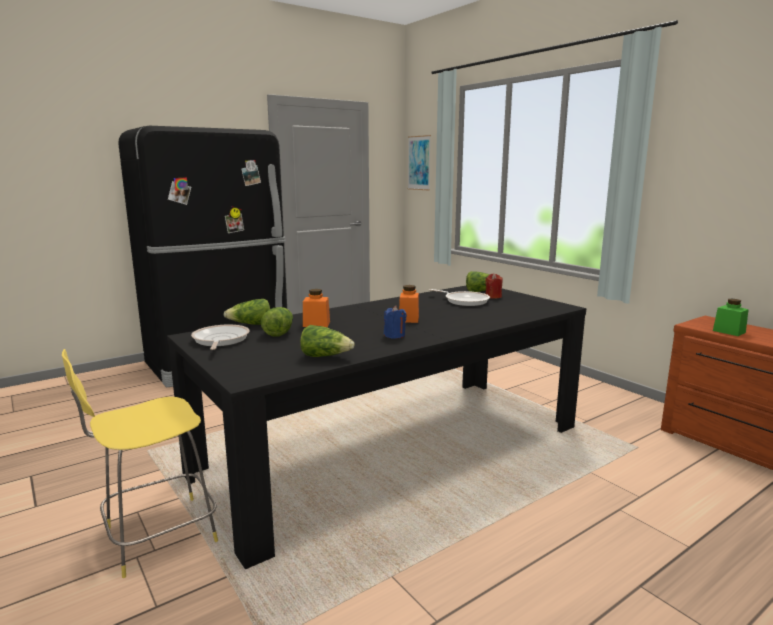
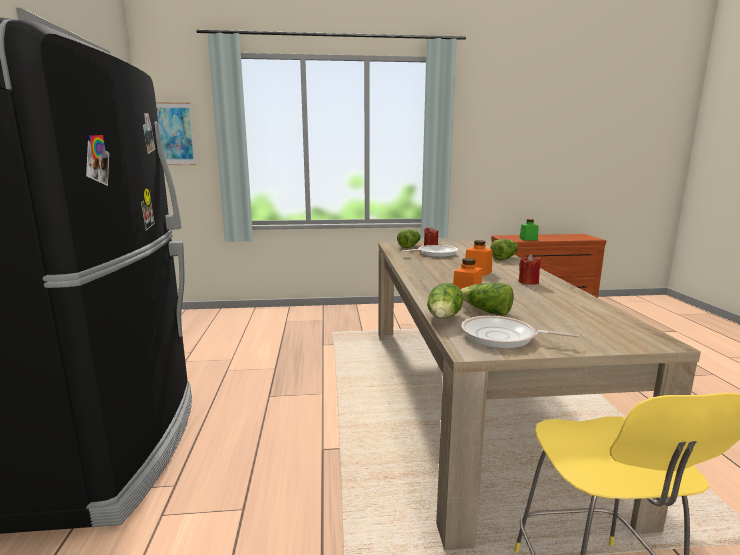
camera: 60 degrees left, 0 degrees up
black dining table [167,286,587,569] -> beige dining table [378,241,701,550]
lettuce [300,325,355,357] -> lettuce moved to [490,239,518,260]
blue candle [384,306,407,339] -> red candle [519,254,541,285]

